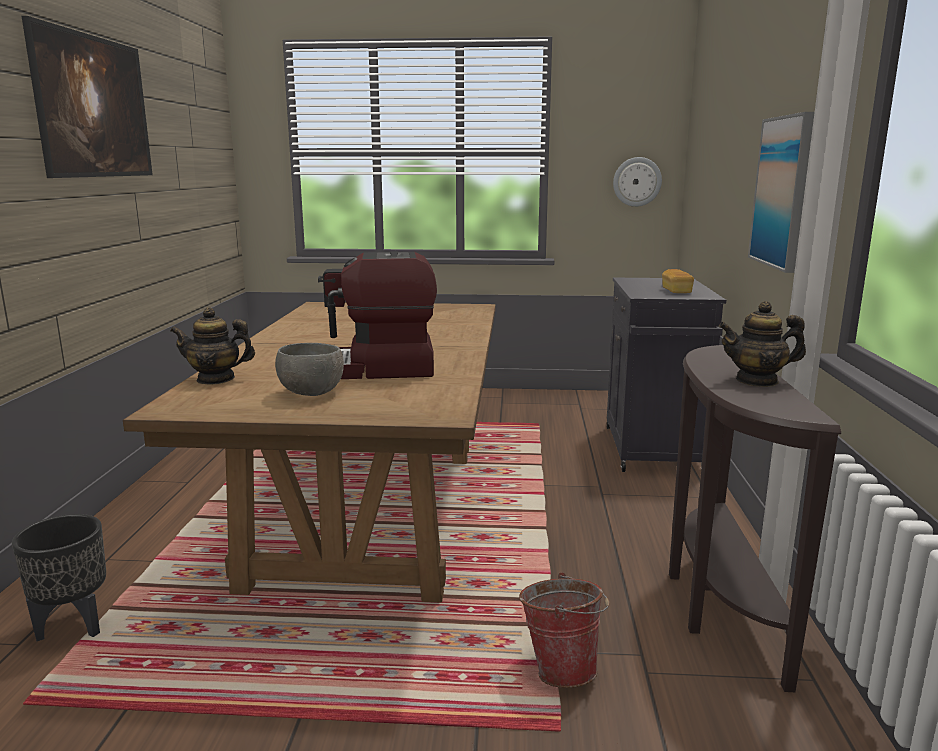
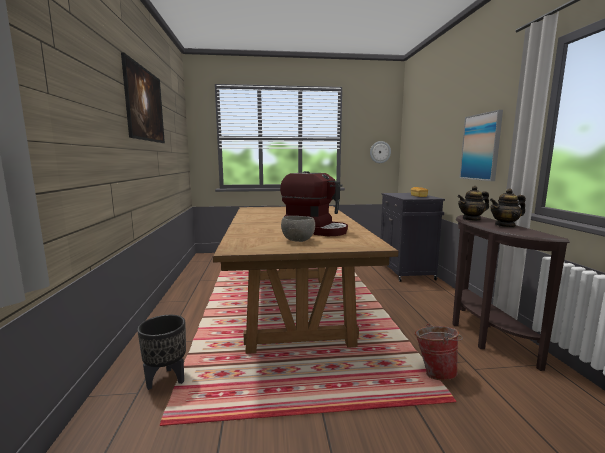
camera: 10 degrees left, 5 degrees down
teapot [170,307,255,385] -> teapot moved to [457,186,489,221]
coffee machine [318,251,437,379] -> coffee machine turned 135 degrees counterclockwise [280,171,348,236]

